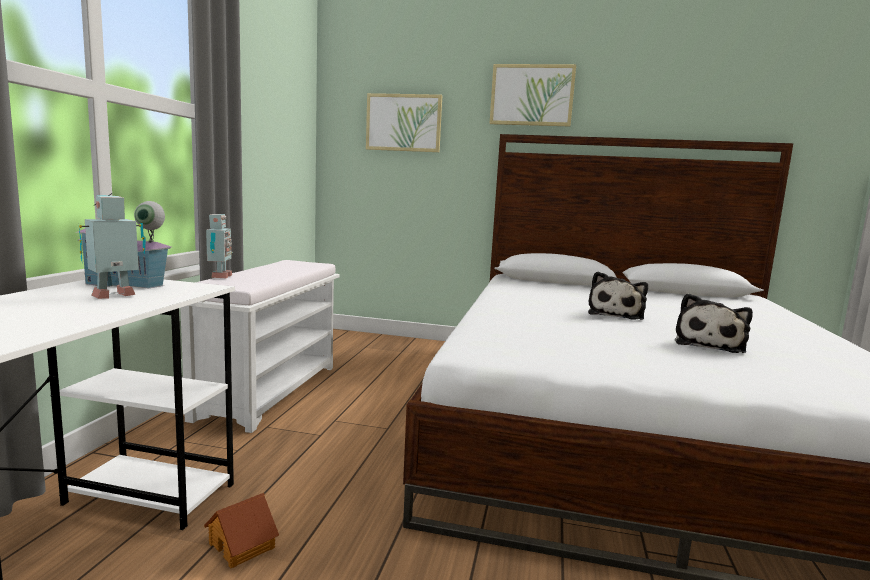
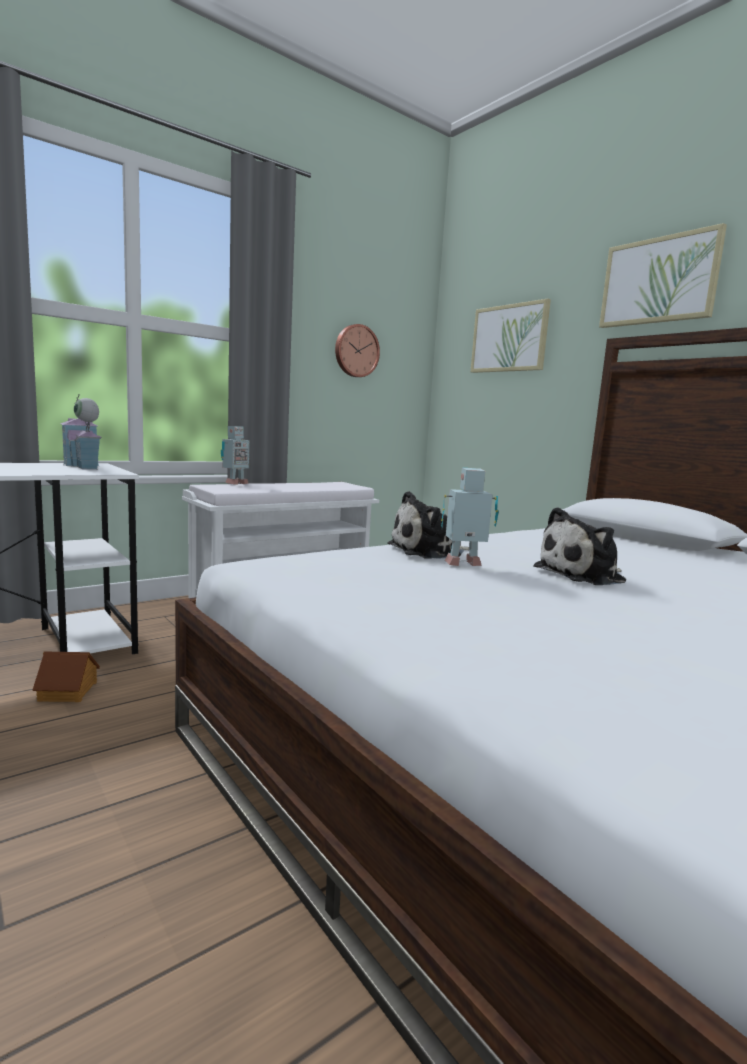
camera: 40 degrees right, 0 degrees up
toy robot [79,195,146,299] -> toy robot moved to [441,468,499,566]
plush toy [675,293,753,353] -> plush toy moved to [387,491,469,559]
none -> wall clock [335,324,380,377]

